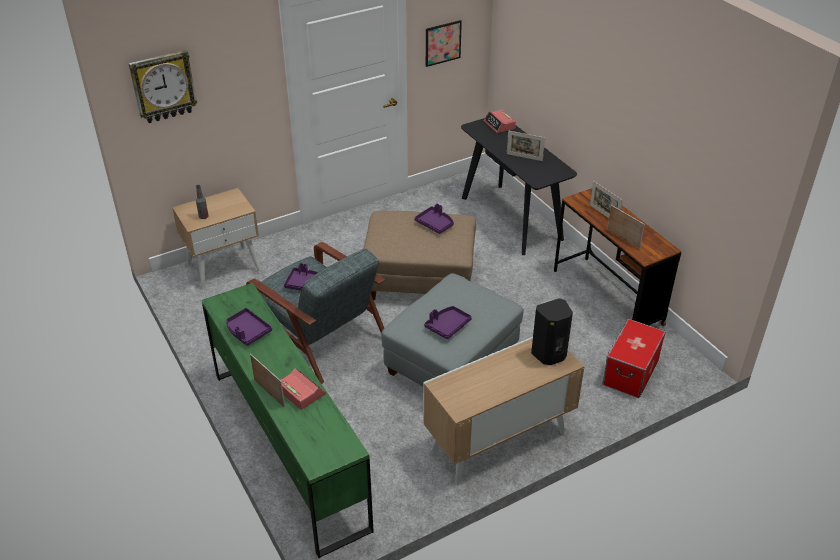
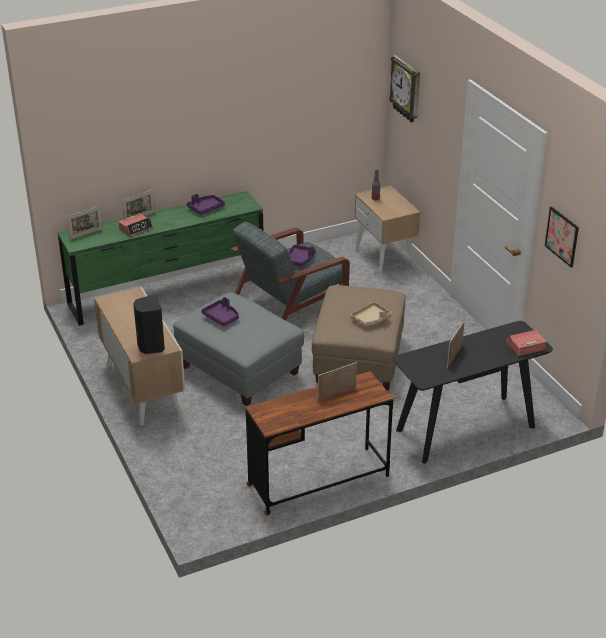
camera: 95 degrees right, 5 degrees down
purple tray [415,204,454,234] -> beige tray [350,302,392,326]
storage box [602,319,666,398] -> none
picture frame [607,205,645,249] -> picture frame moved to [67,206,103,240]

